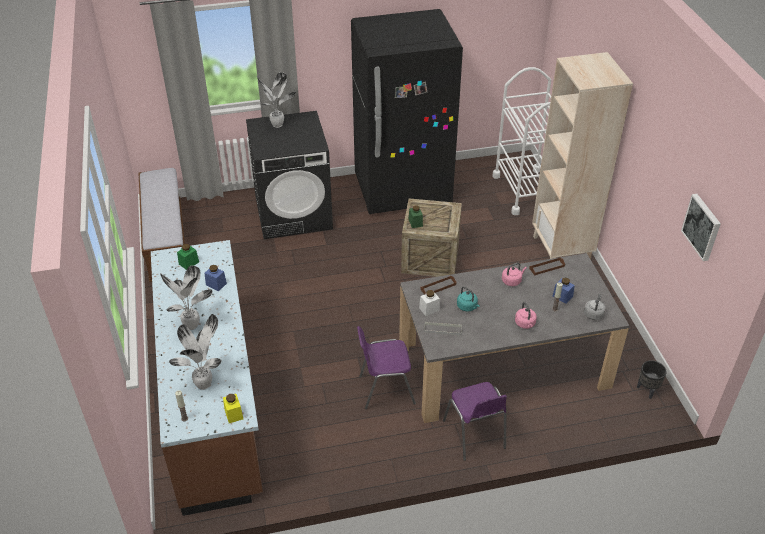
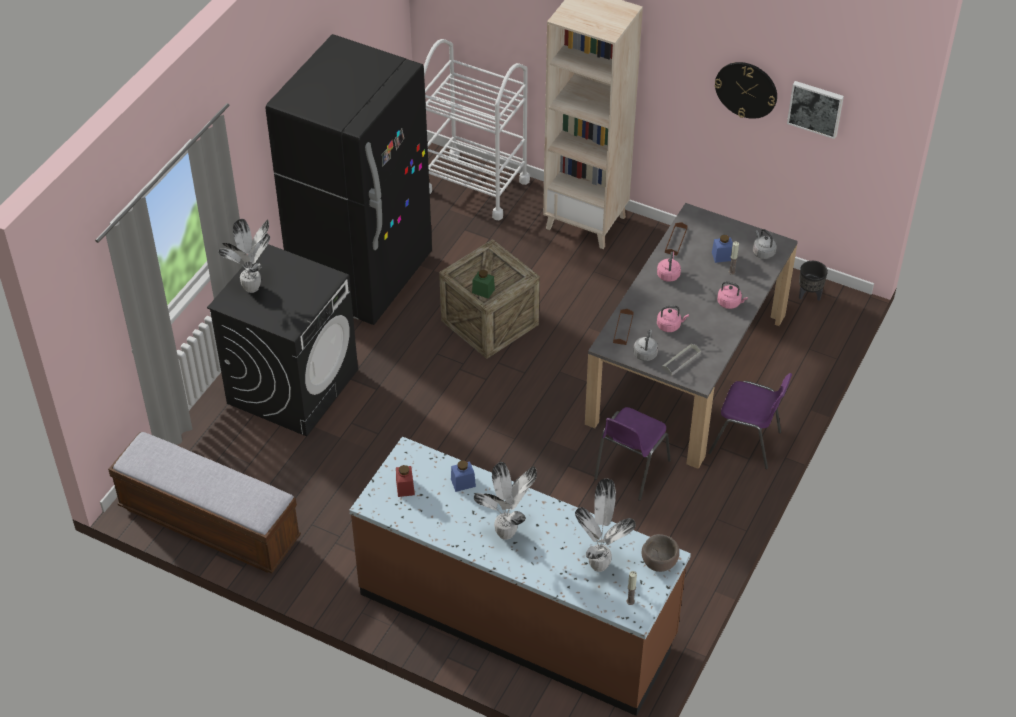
camera: 50 degrees left, 5 degrees up
green jar [177,244,199,270] -> red jar [396,465,415,497]
yellow jar [223,394,243,423] -> brown bowl [642,534,679,572]
white jar [419,290,440,316] -> grey kettle [633,330,658,361]
turquoise kettle [457,286,480,311] -> pink kettle [657,306,689,332]
none -> wall clock [715,62,777,119]

